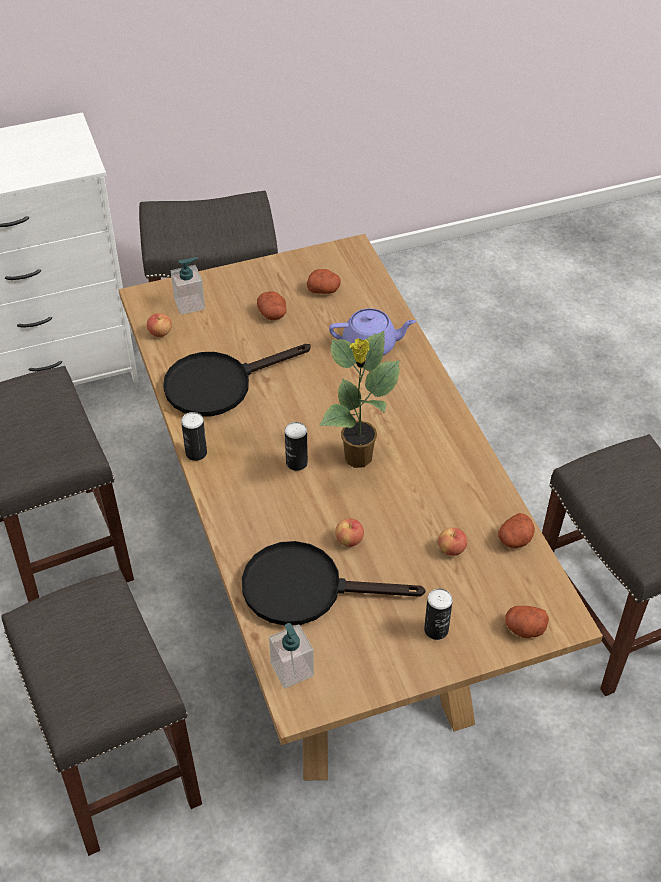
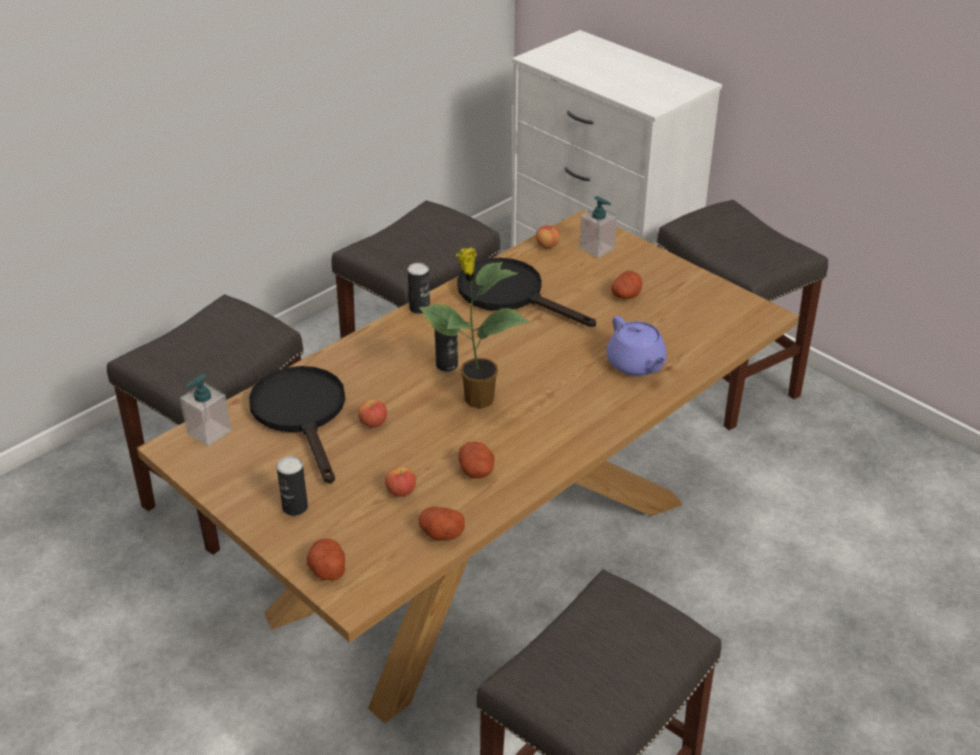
camera: 65 degrees right, 10 degrees down
potato [307,269,341,294] -> potato moved to [458,442,494,479]

